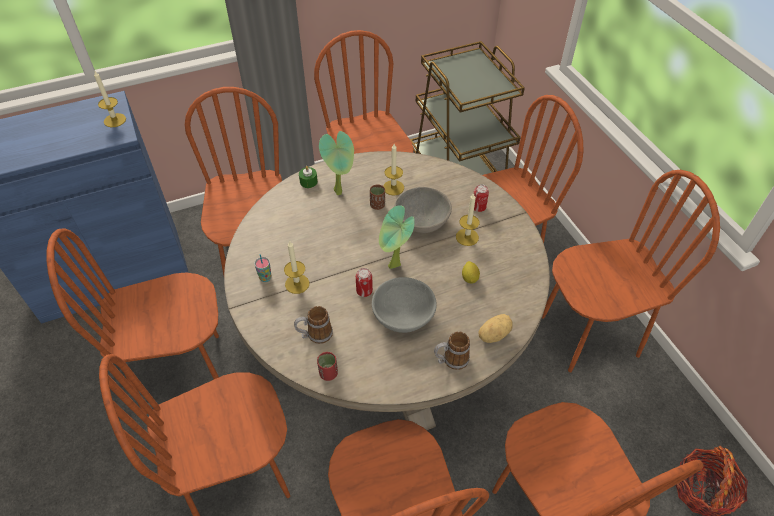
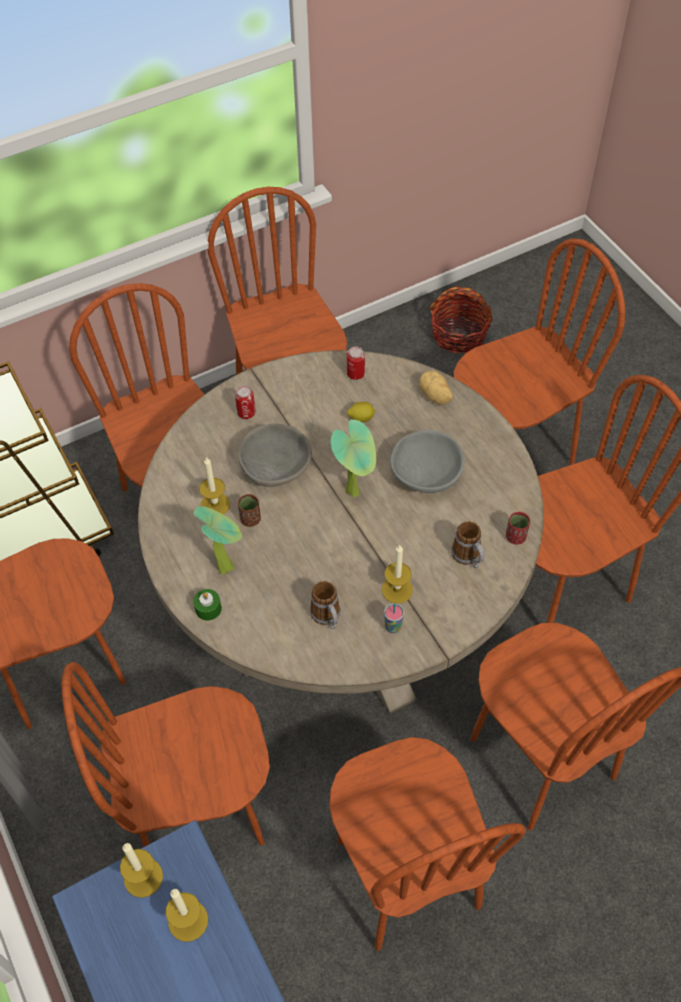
camera: 95 degrees left, 5 degrees up
can [356,268,373,297] -> can moved to [347,346,365,380]
mug [434,332,470,370] -> mug moved to [310,581,340,629]
candle [456,194,479,246] -> candle moved to [166,889,208,942]

